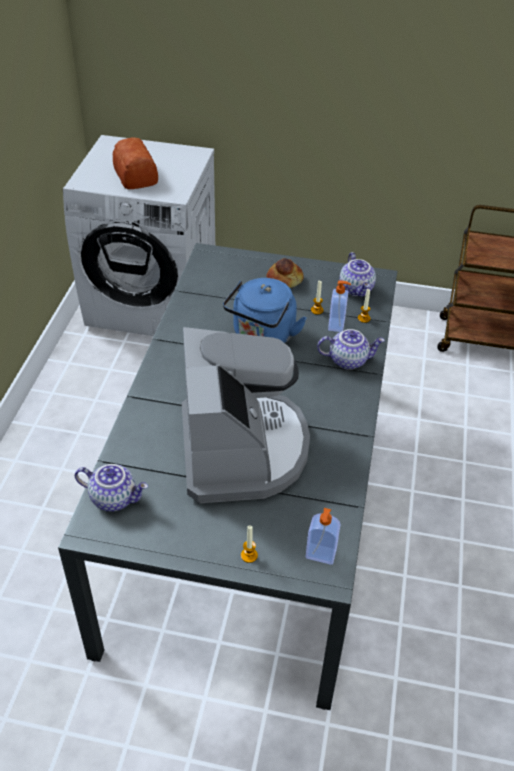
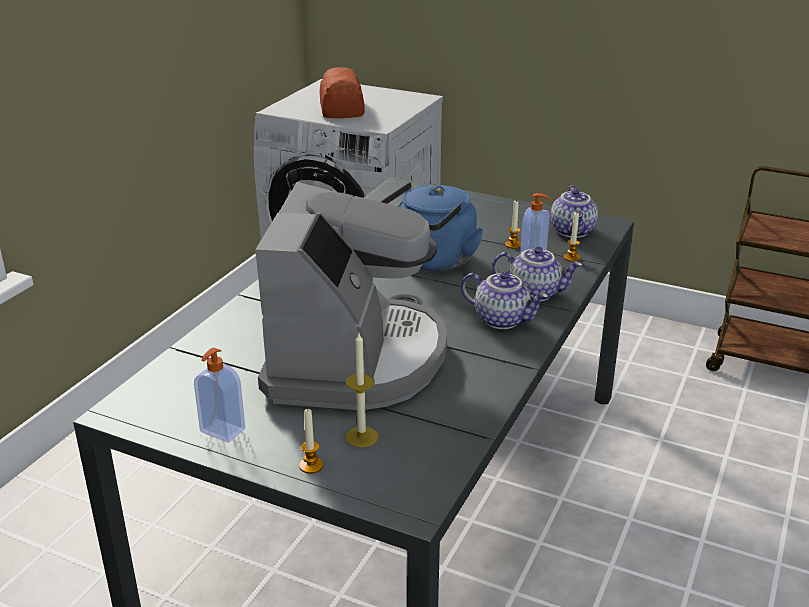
camera: 15 degrees right, 15 degrees down
teapot [75,464,148,512] -> teapot moved to [461,271,548,329]
bread [266,258,304,288] -> none
soap dispenser [306,508,341,565] -> soap dispenser moved to [194,348,245,442]
none -> candle [345,333,378,447]

